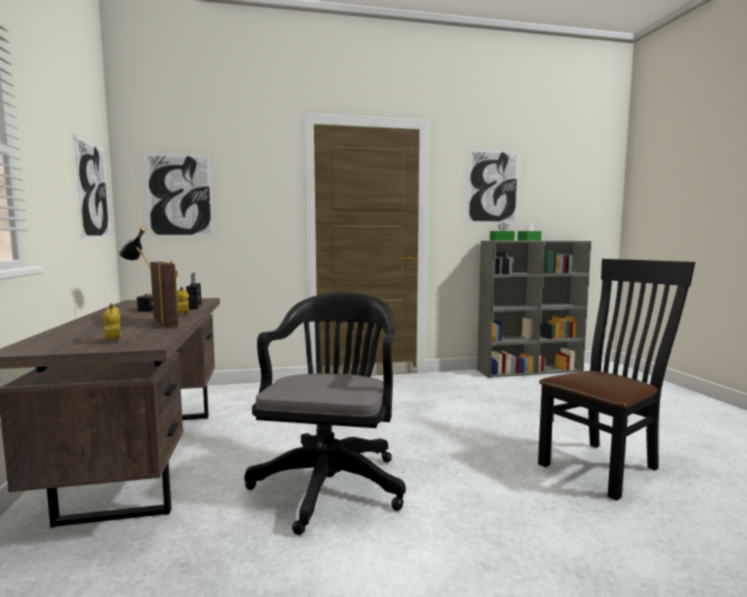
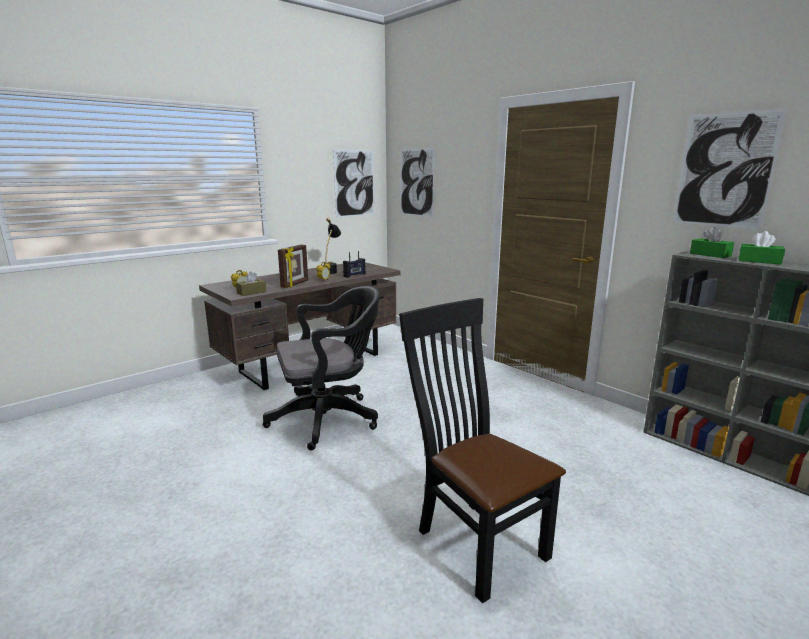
camera: 60 degrees right, 10 degrees up
black chair [538,259,695,501] -> black chair turned 150 degrees counterclockwise [399,298,566,604]
none -> brown tissue box [236,271,267,296]

